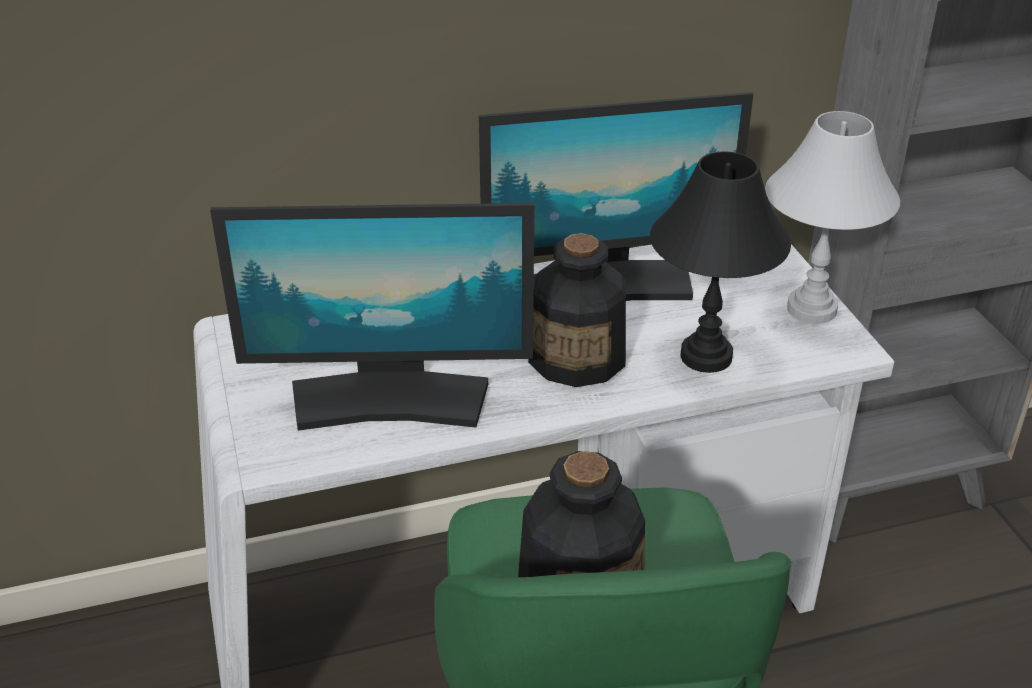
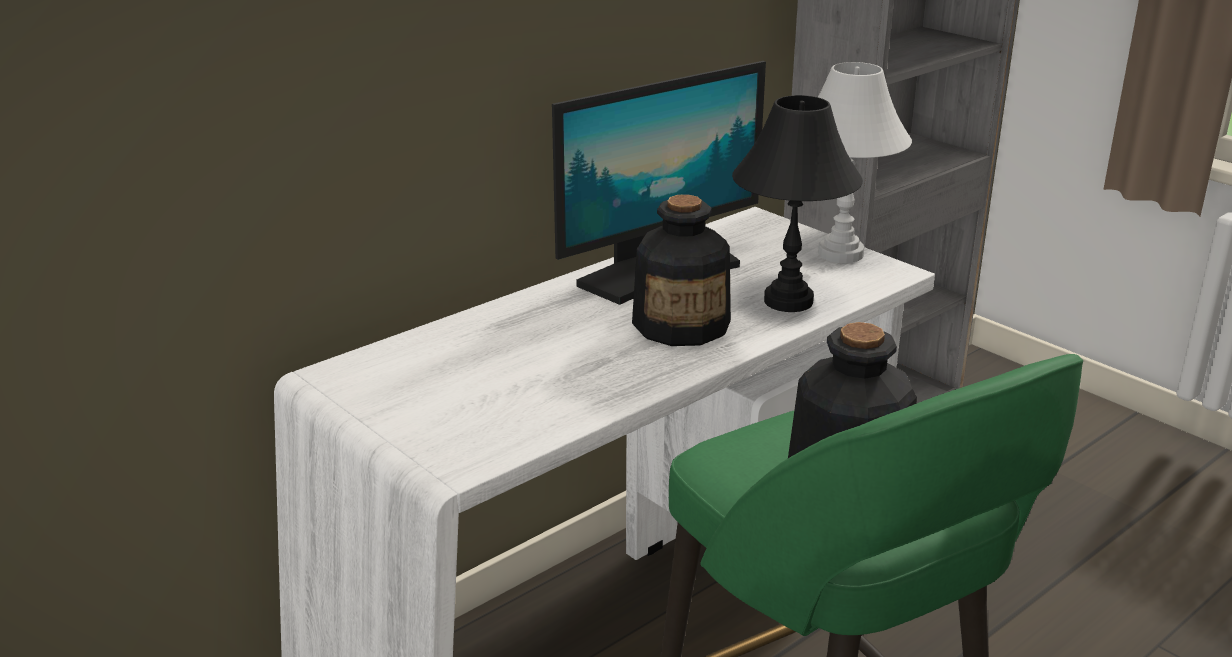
camera: 25 degrees left, 10 degrees down
monitor [210,203,534,431] -> none

